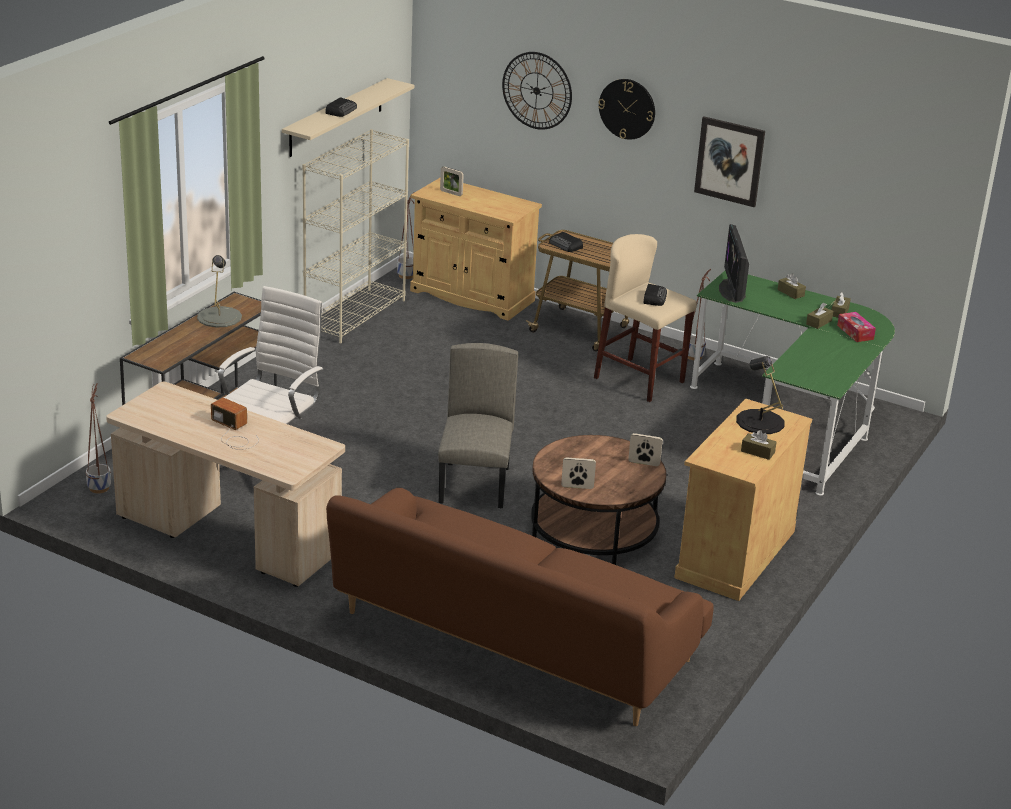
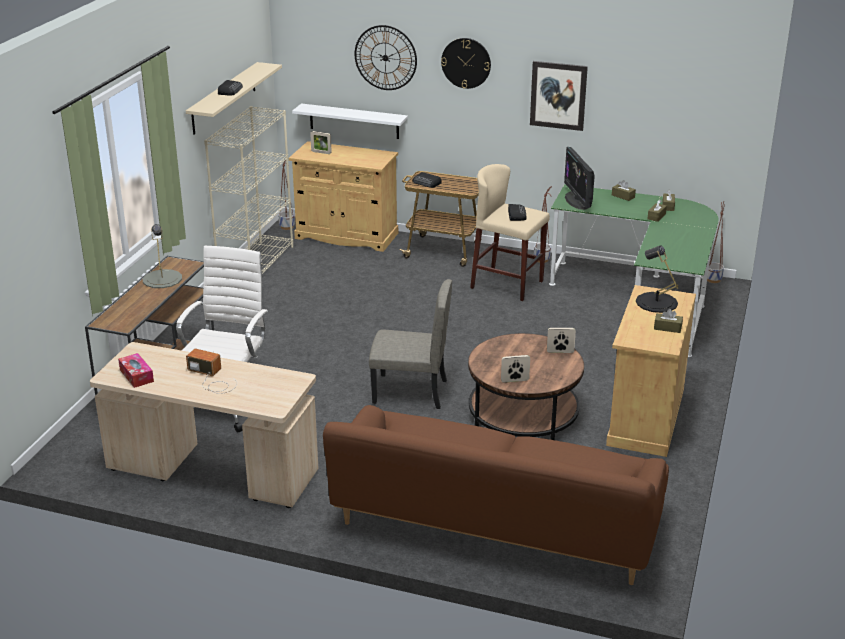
camera: 10 degrees left, 0 degrees up
planter [86,383,111,493] -> planter moved to [707,201,725,283]
beige chair [438,343,518,509] -> beige chair turned 105 degrees clockwise [369,279,452,409]
tissue box [837,312,876,342] -> tissue box moved to [118,353,154,388]
none -> white shelf [292,103,408,139]

